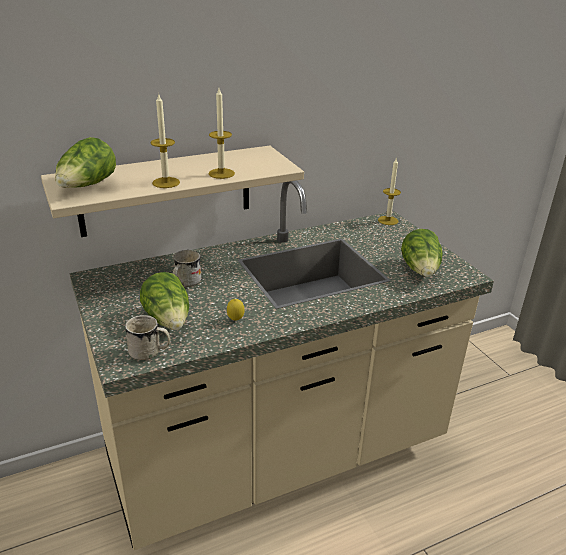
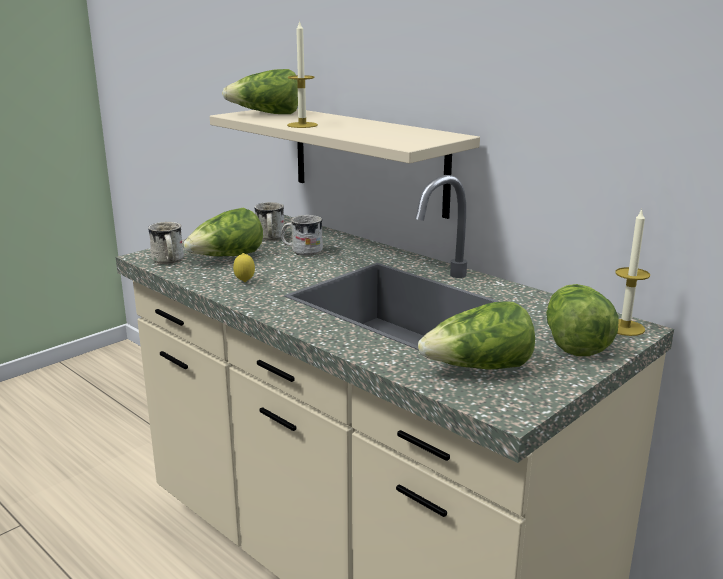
camera: 70 degrees right, 10 degrees down
candle [209,88,235,179] -> none
none -> white mug [254,202,285,241]
none -> lettuce [546,284,619,356]

